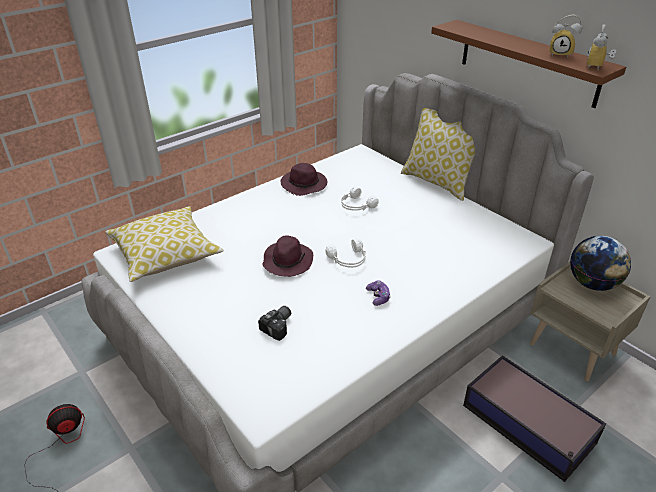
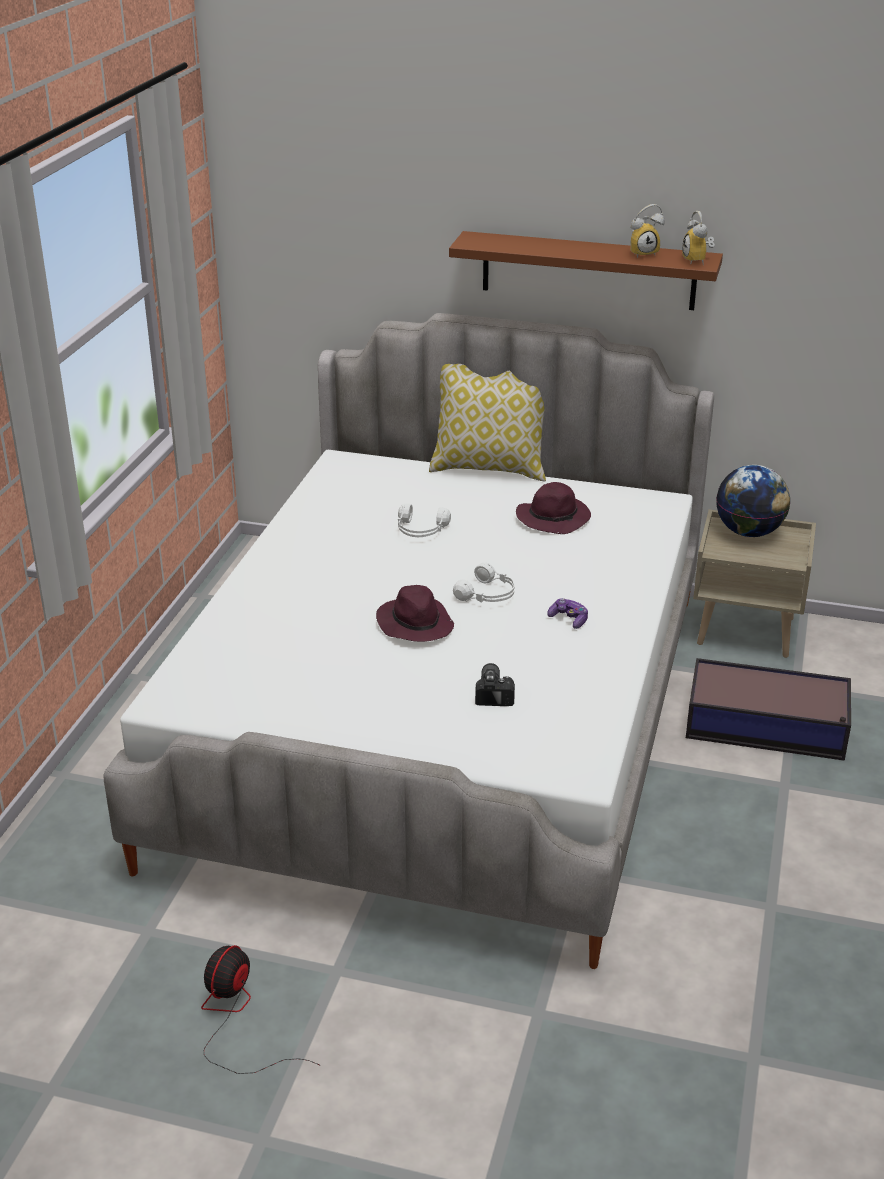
camera: 35 degrees left, 5 degrees down
pillow [105,206,224,282] -> none
purple hat [280,163,327,196] -> purple hat moved to [516,482,591,534]

